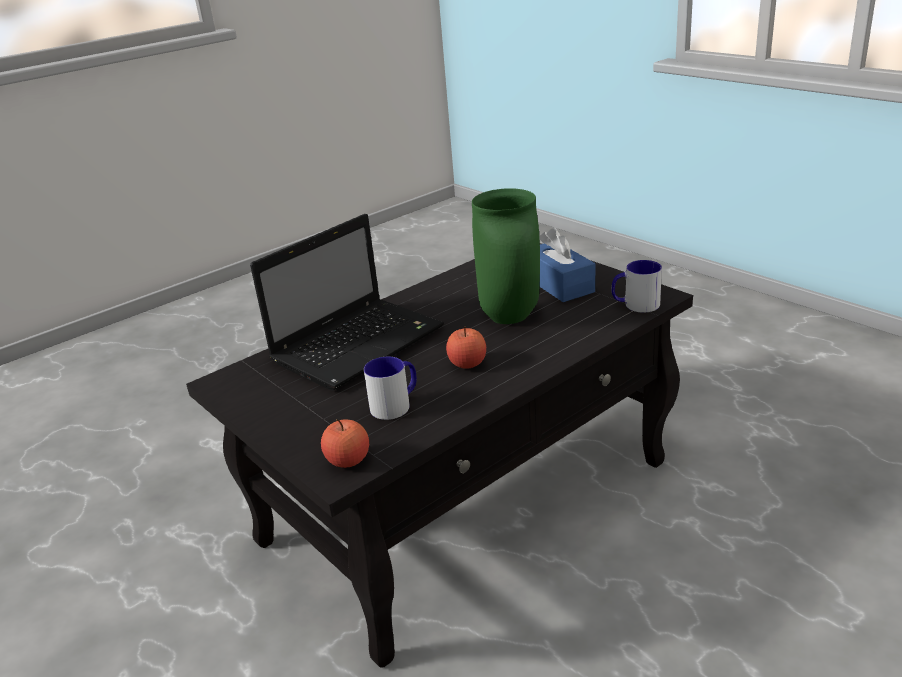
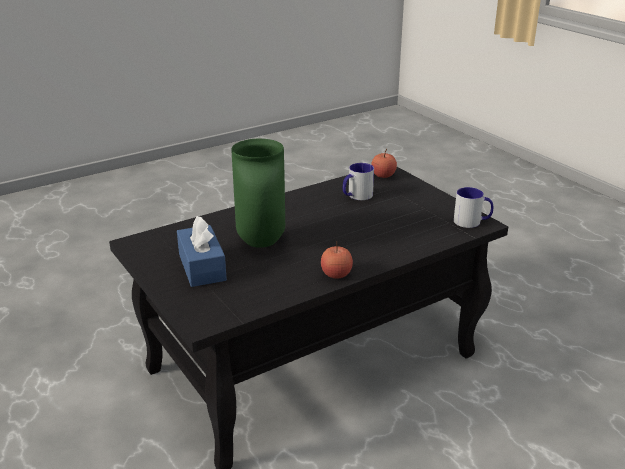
camera: 175 degrees left, 0 degrees up
laptop [250,214,444,391] -> none
apple [446,326,486,369] -> apple moved to [321,241,353,279]
mug [611,260,662,312] -> mug moved to [454,187,493,228]

